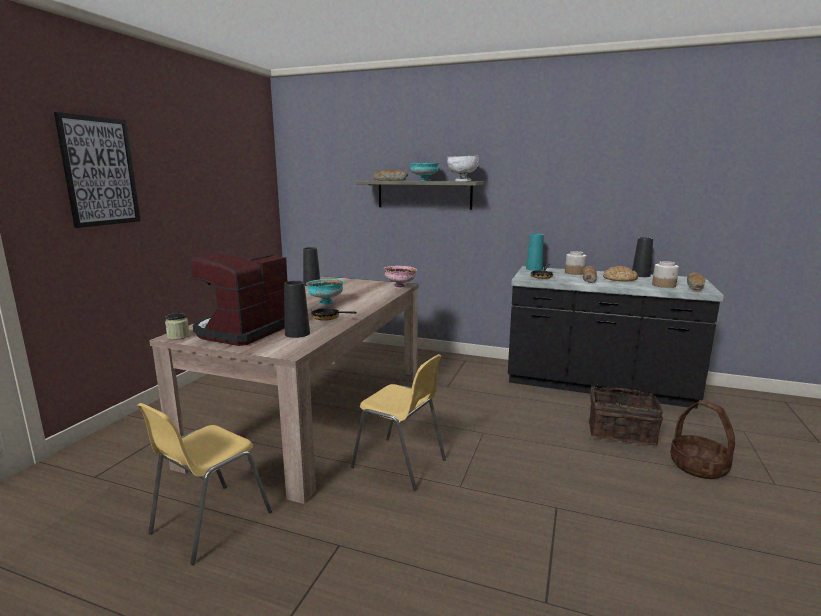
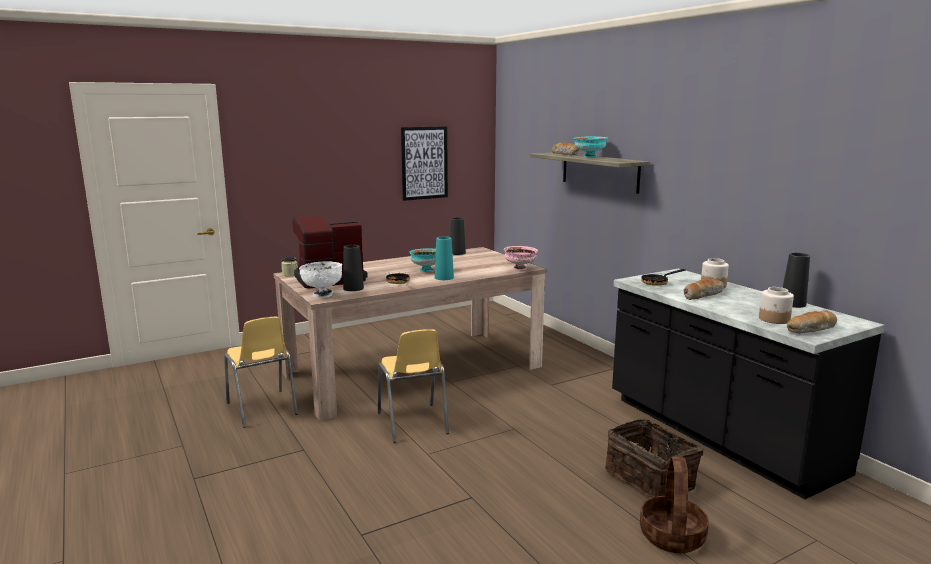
camera: 40 degrees right, 0 degrees up
picture [54,112,141,228] -> picture moved to [401,126,448,201]
yellow chair [137,403,272,565] -> yellow chair turned 105 degrees counterclockwise [224,317,298,428]
white bowl [447,156,479,181] -> white bowl moved to [299,262,342,298]
turquoise vase [526,233,544,271] -> turquoise vase moved to [435,236,454,280]
bread [603,266,638,281] -> none

